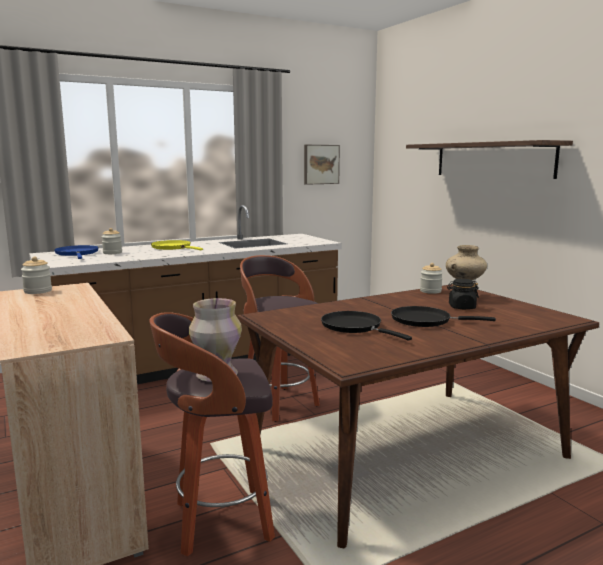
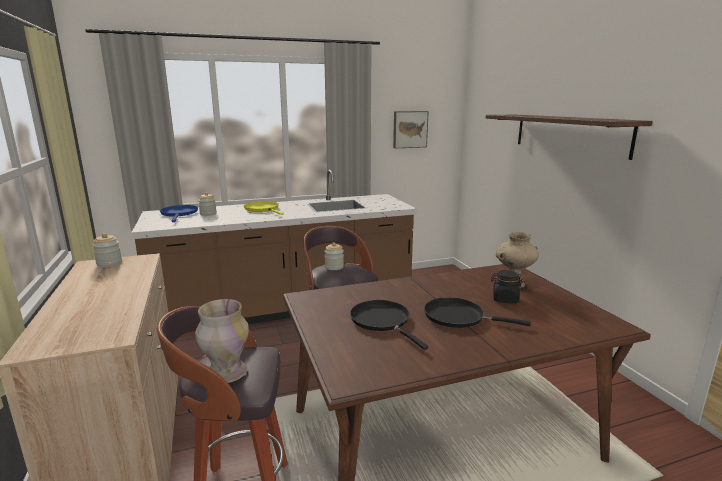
camera: 10 degrees right, 5 degrees up
jar [420,263,443,294] -> jar moved to [324,242,344,270]

